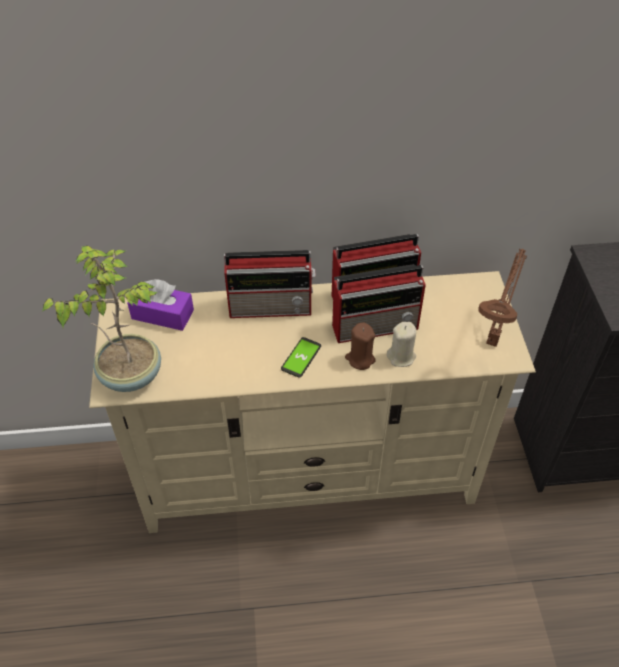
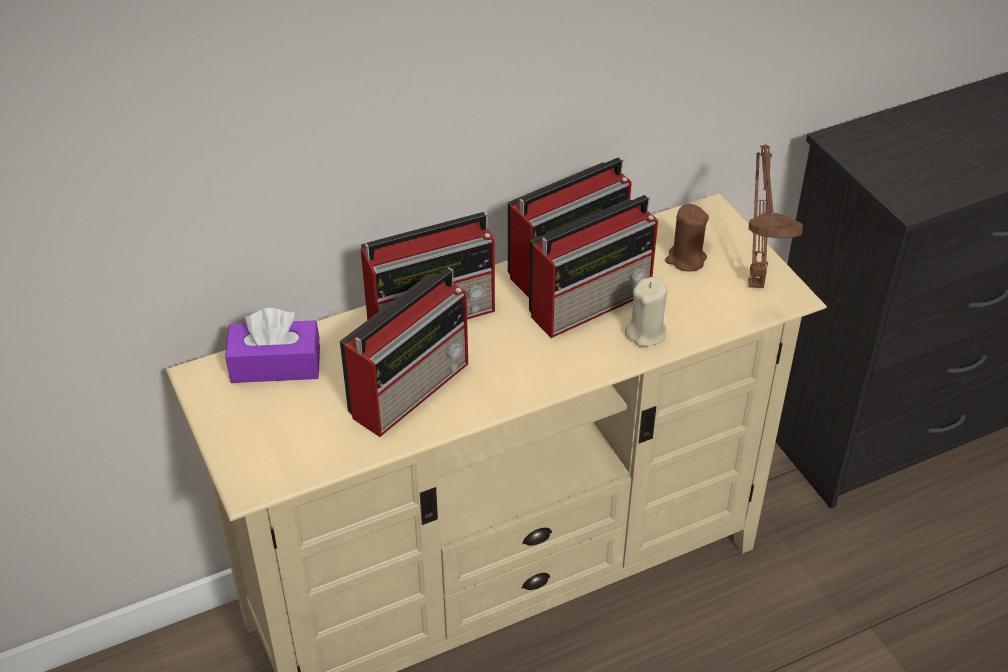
camera: 20 degrees left, 5 degrees down
potted plant [42,246,161,392] -> none
phone [281,337,321,377] -> none
brown candle [345,322,376,370] -> brown candle moved to [665,203,709,271]
none -> radio [340,268,468,437]

